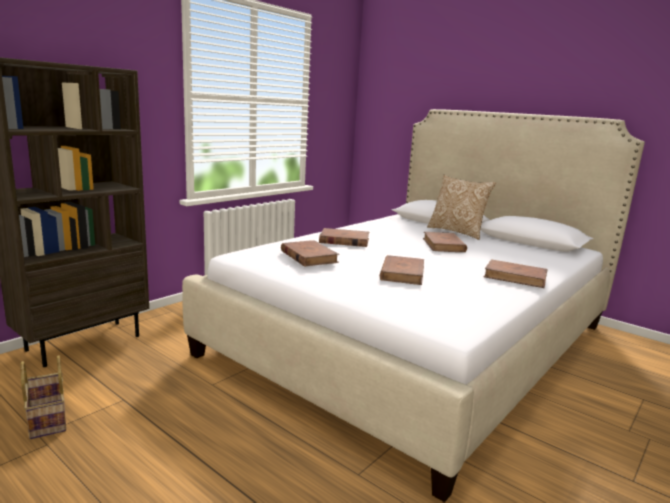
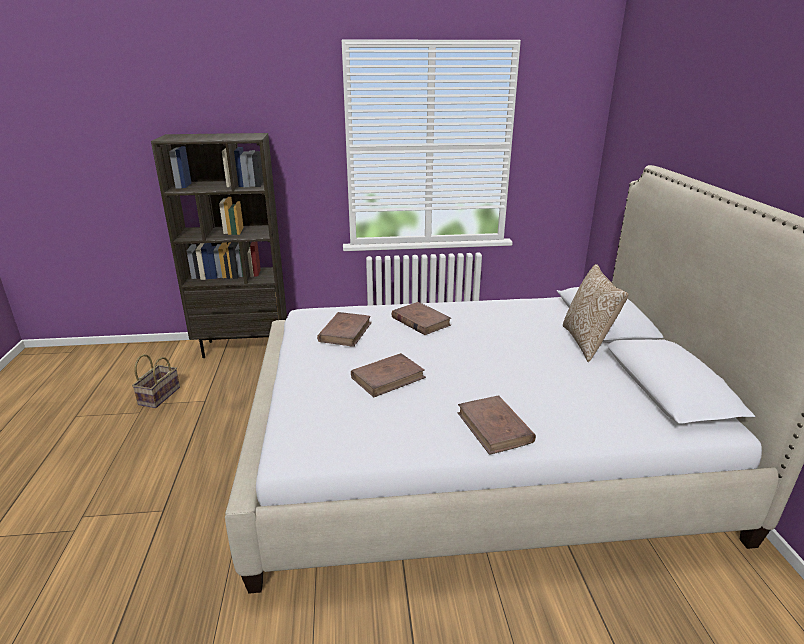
camera: 45 degrees right, 10 degrees up
brown book [423,232,467,252] -> none

